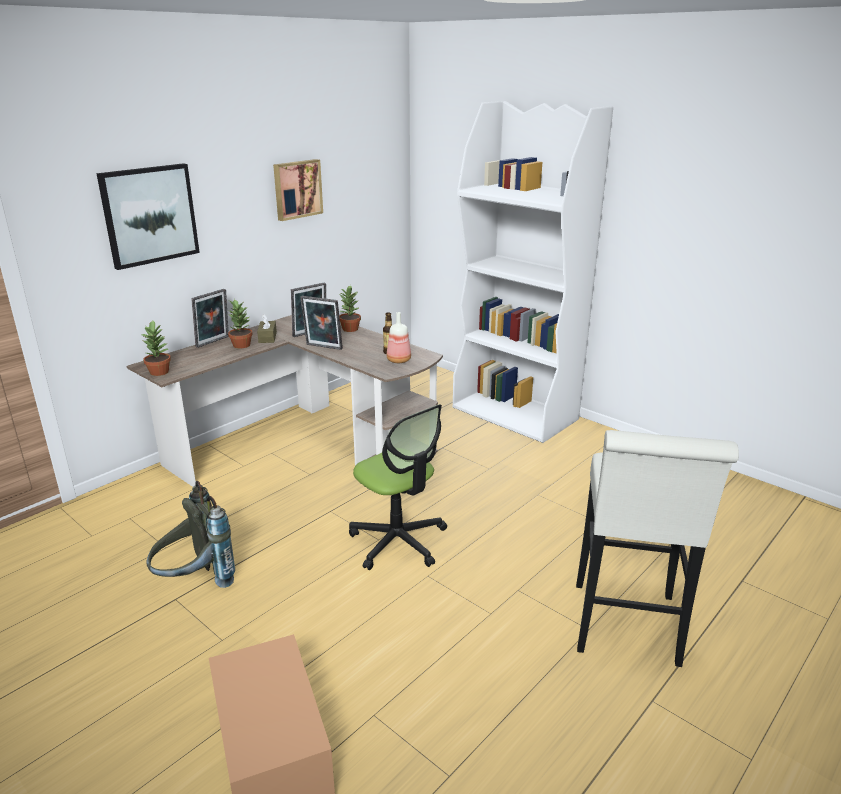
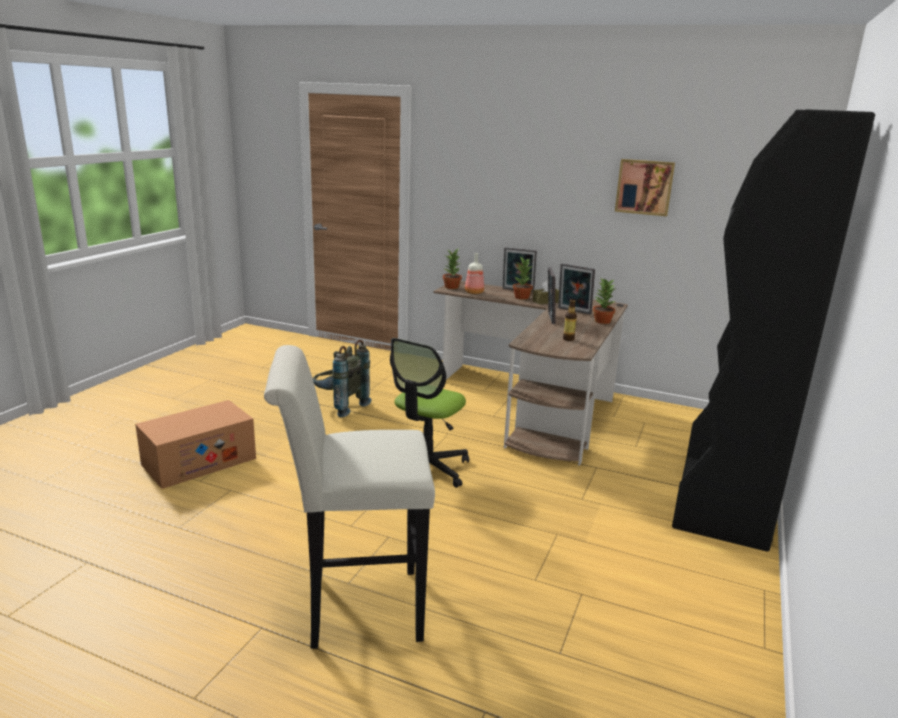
camera: 70 degrees right, 5 degrees down
picture [96,163,200,270] -> none
bottle [387,312,411,363] -> bottle moved to [465,253,484,294]
white bookcase [453,101,613,443] -> black bookcase [672,109,875,552]

